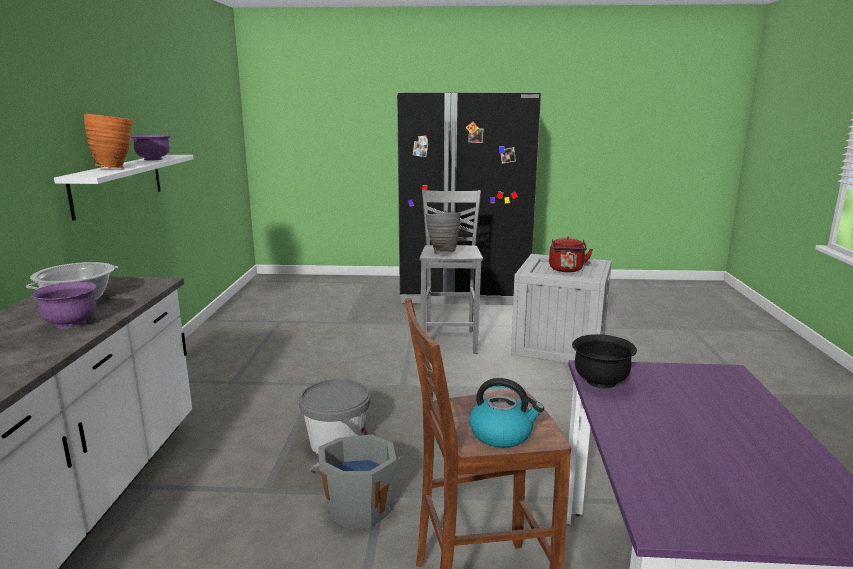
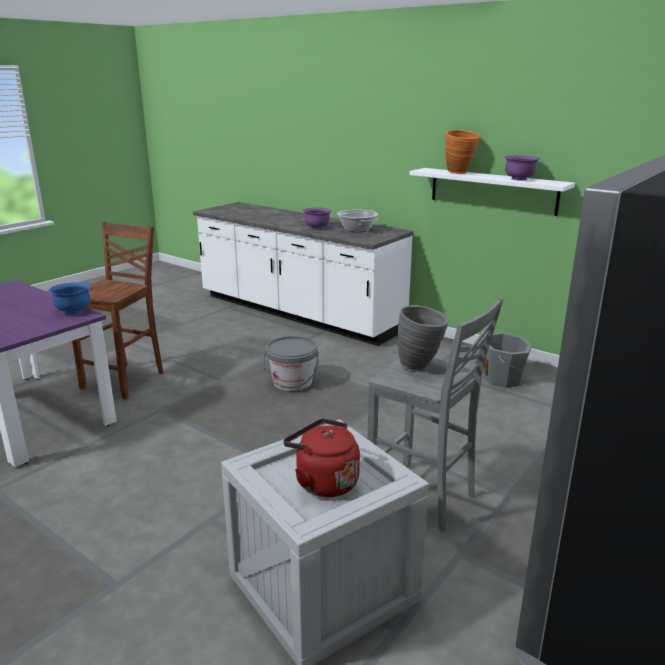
camera: 125 degrees right, 5 degrees up
grey bucket [310,435,403,529] -> grey bucket moved to [483,332,532,388]
kettle [469,378,544,448] -> none
black bowl [572,334,637,388] -> blue bowl [49,282,91,315]

